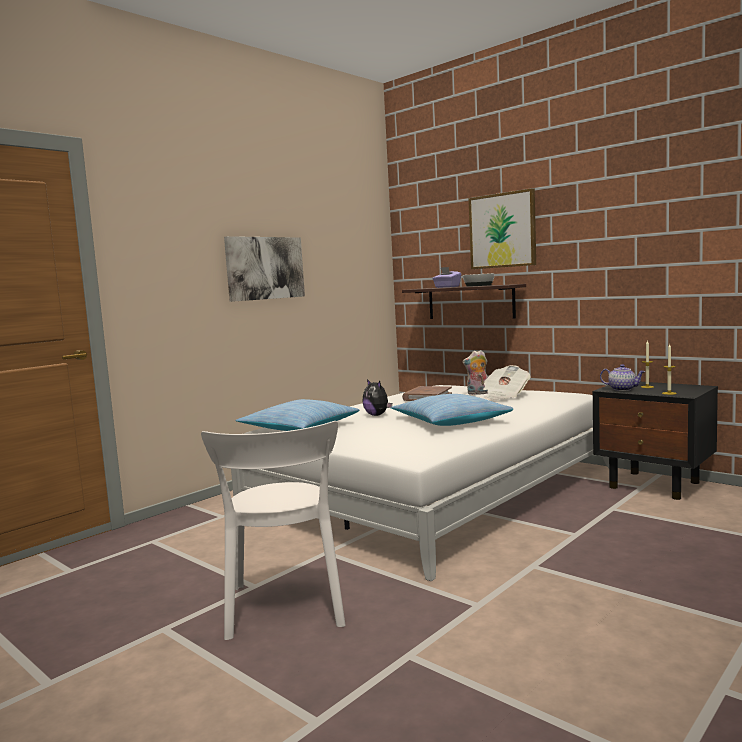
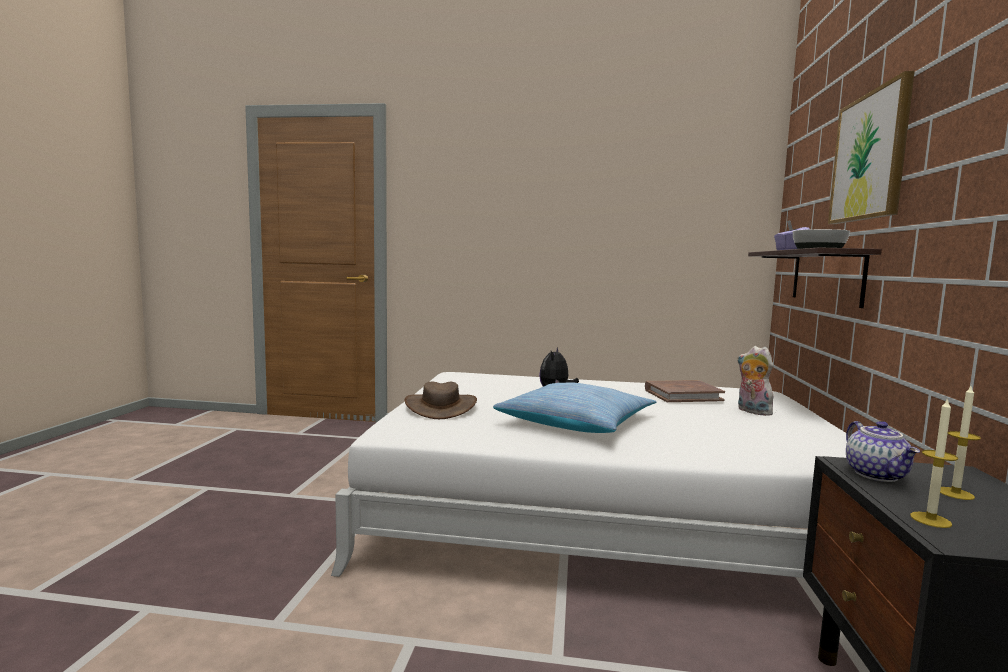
camera: 55 degrees right, 0 degrees up
white chair [201,421,346,640] -> none
picture [224,236,305,302] -> none
pillow [236,399,359,431] -> none
newspaper [483,365,530,400] -> none
none -> brown hat [405,381,477,419]

